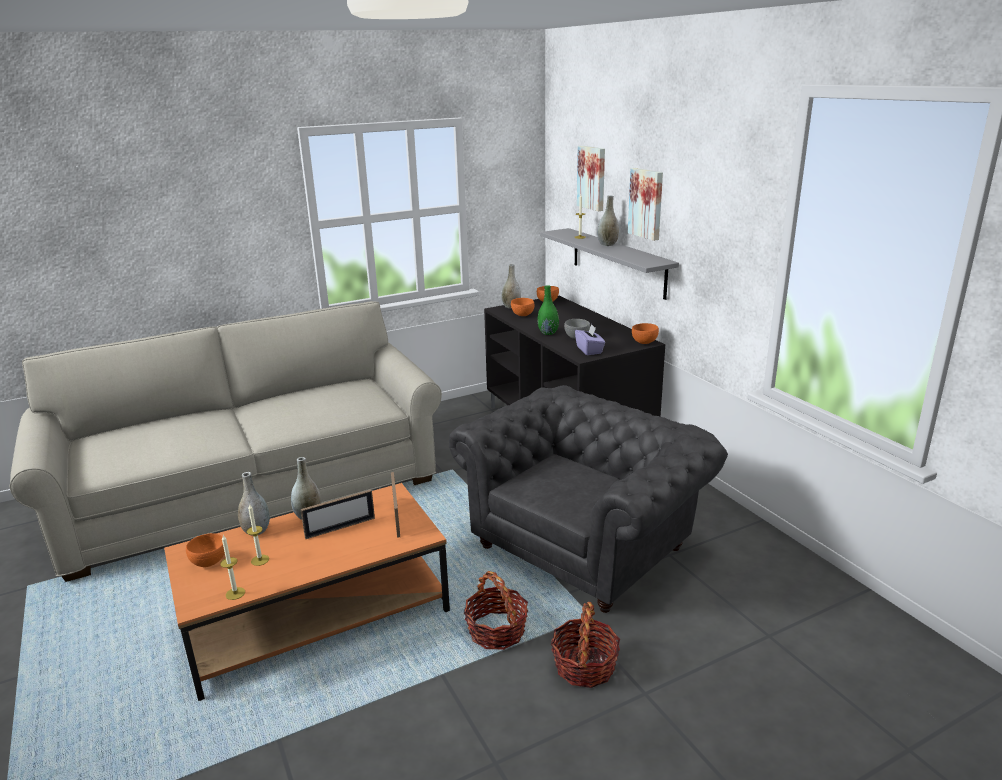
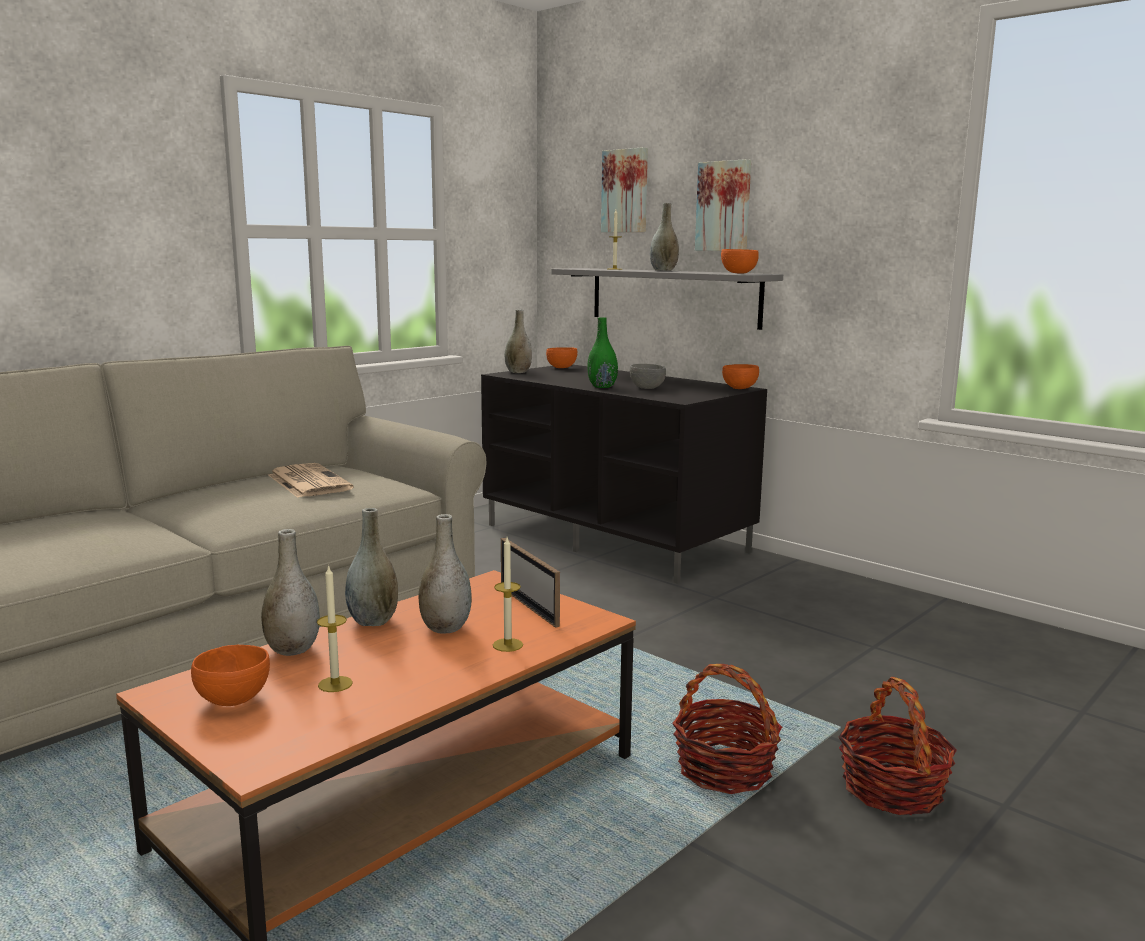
camera: 20 degrees left, 10 degrees down
candle [220,535,245,600] -> candle moved to [493,537,523,652]
picture frame [300,489,375,539] -> grey vase [418,514,472,634]
grey armchair [449,385,728,613] -> none
orange bowl [511,298,534,316] -> orange bowl moved to [721,249,759,274]
purple tissue box [575,324,605,355] -> none
none -> newspaper [268,463,353,498]

